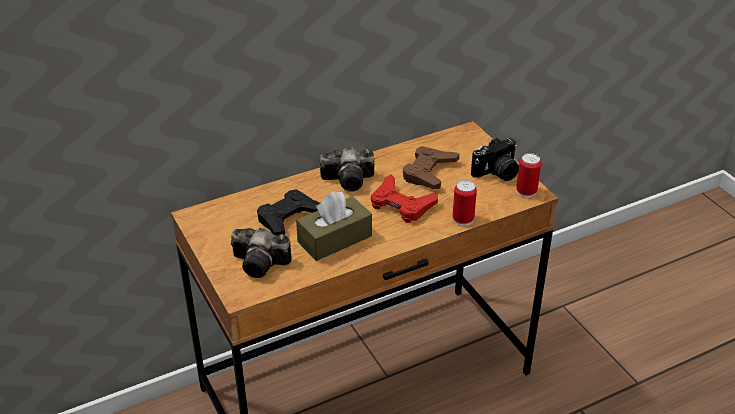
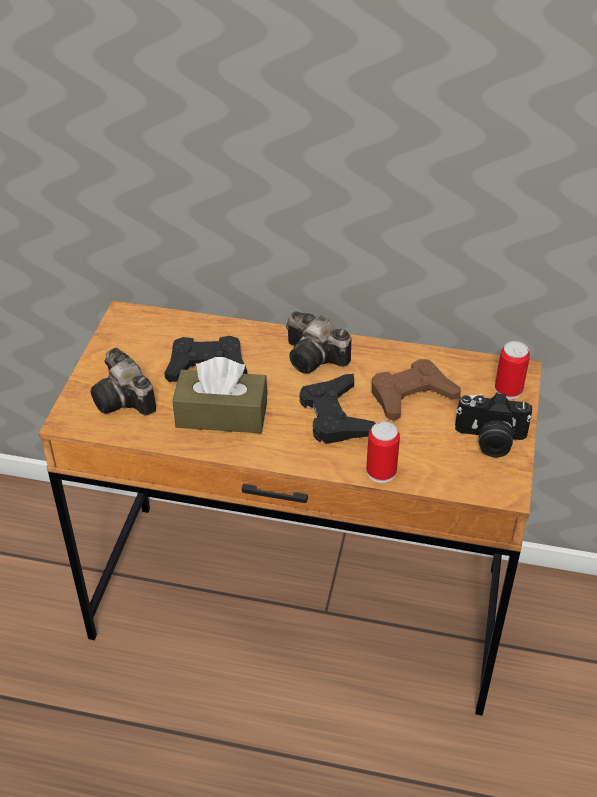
camera: 40 degrees right, 5 degrees up
red game controller [371,174,438,223] -> black game controller [299,374,376,444]
can [516,153,541,198] -> can moved to [495,341,530,400]

